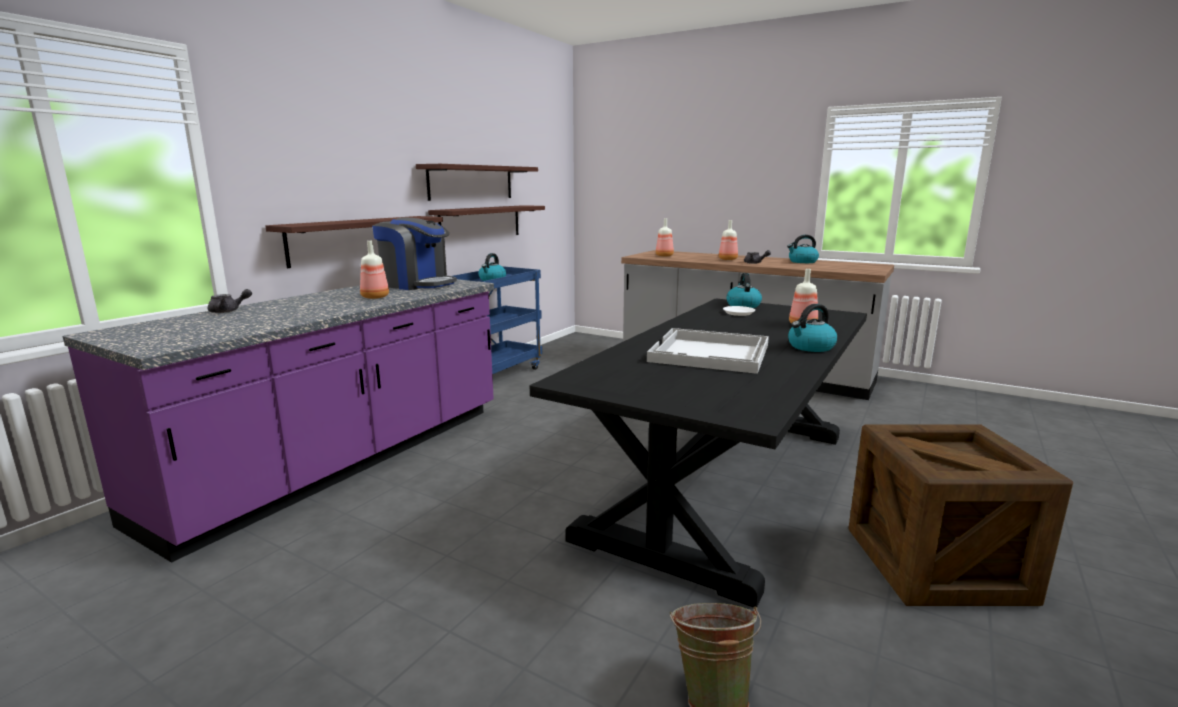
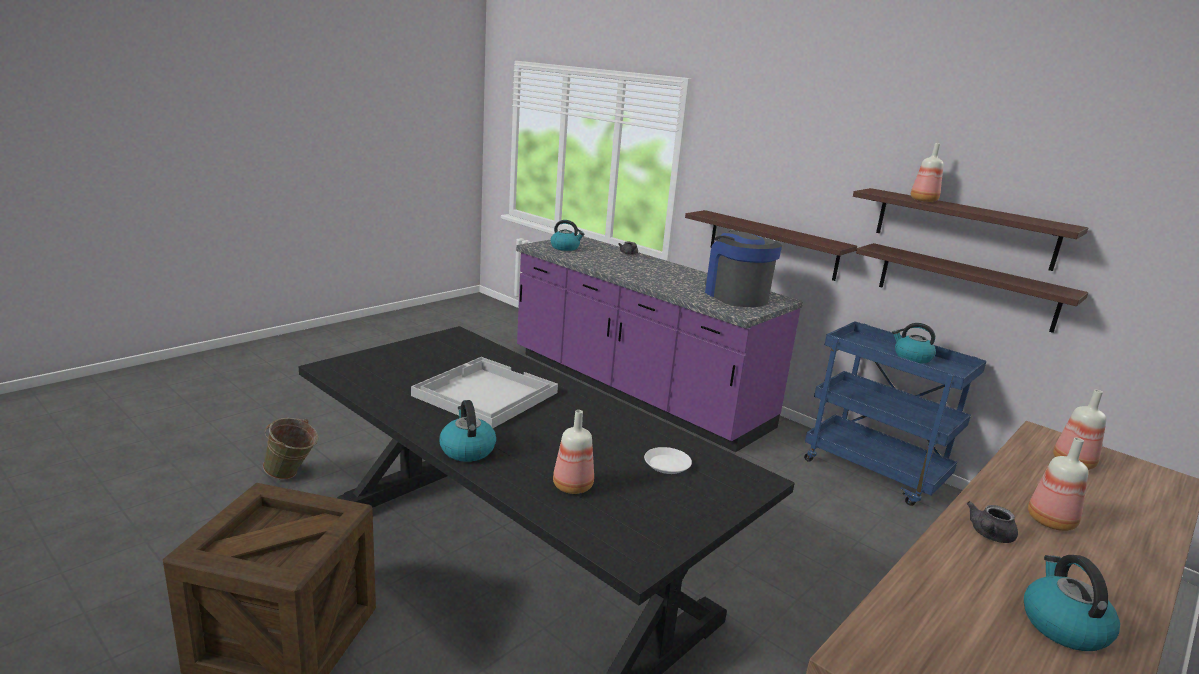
camera: 100 degrees right, 5 degrees up
bottle [360,241,389,299] -> bottle moved to [911,143,943,202]
coffee machine [372,217,457,290] -> coffee machine turned 120 degrees clockwise [705,230,782,307]
kettle [726,273,762,308] -> kettle moved to [550,220,585,251]

